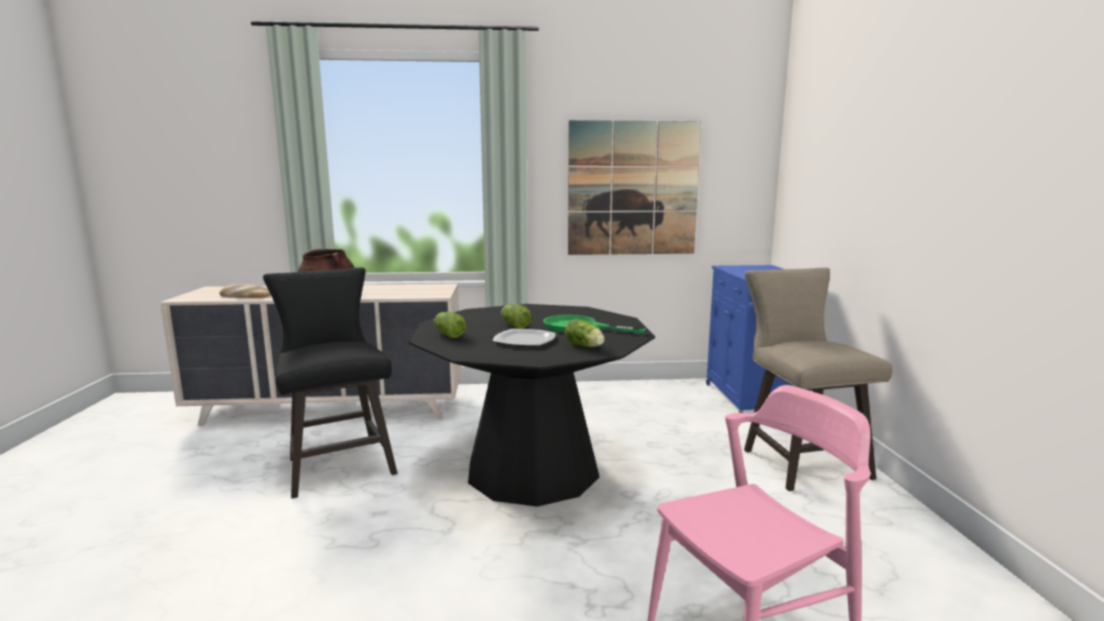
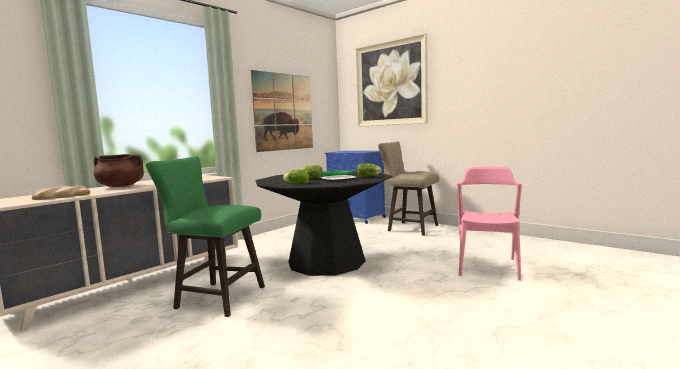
camera: 45 degrees left, 5 degrees down
black stool [263,267,397,499] -> green stool [146,156,265,317]
none -> picture [355,33,428,127]

